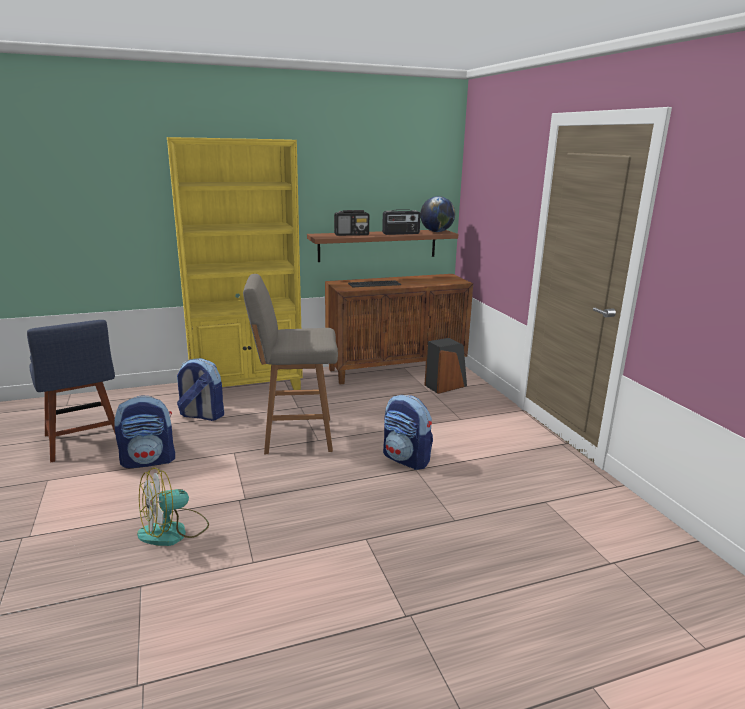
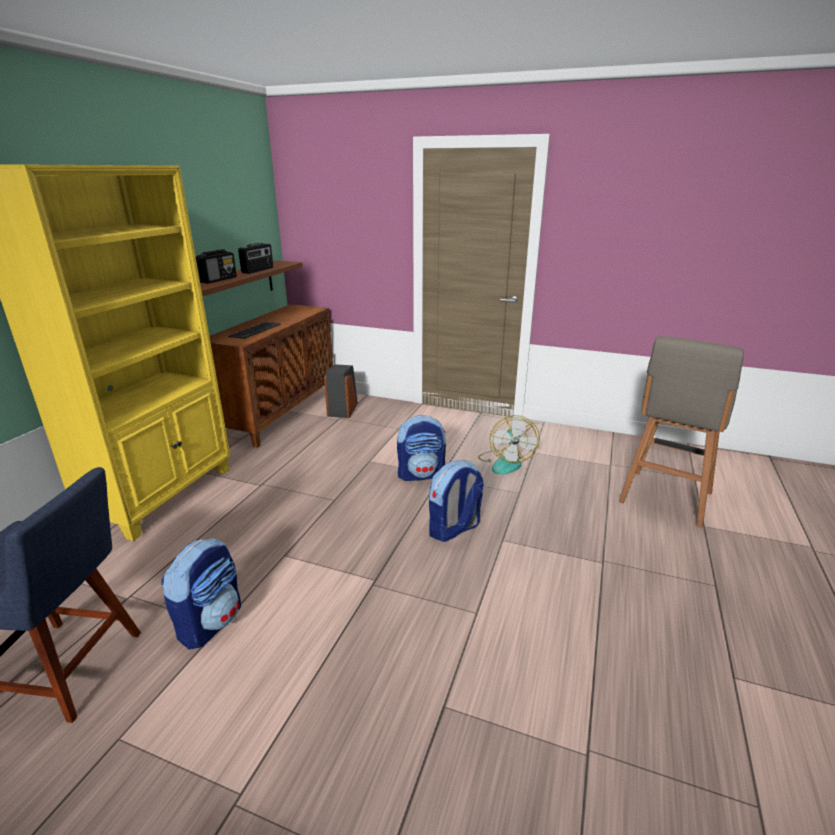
camera: 50 degrees left, 5 degrees up
fan [137,468,209,546] -> fan moved to [478,415,540,475]
backpack [177,358,224,421] -> backpack moved to [429,460,484,542]
grey stool [243,274,338,454] -> grey stool moved to [619,336,744,528]
globe [420,196,455,232] -> none

